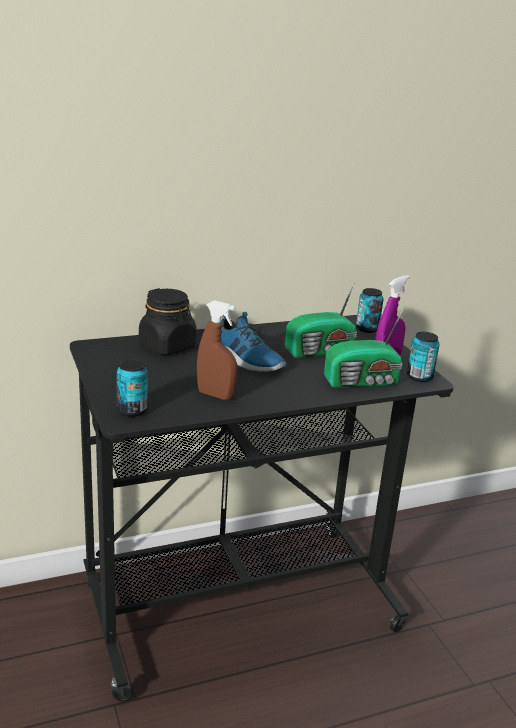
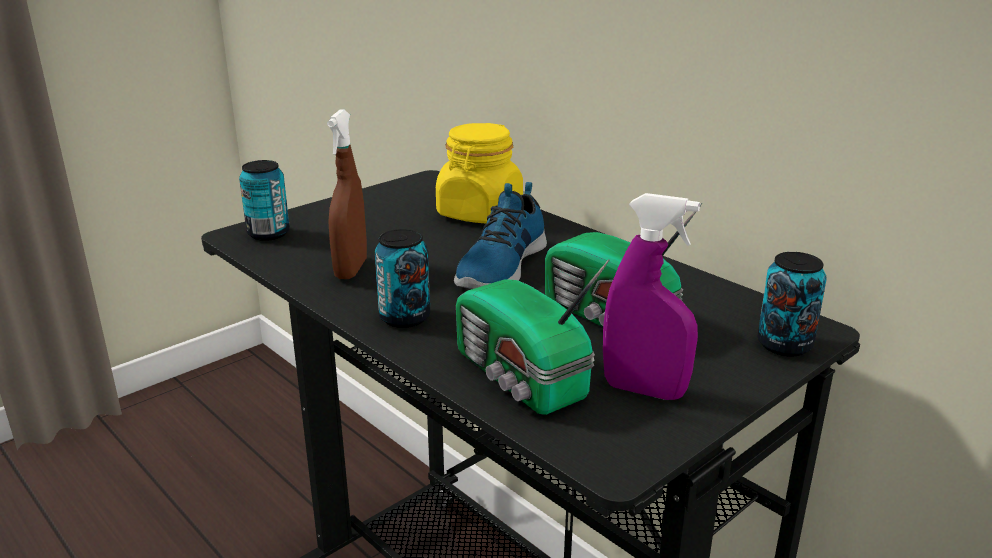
camera: 70 degrees right, 0 degrees up
black jar [139,288,197,355] -> yellow jar [436,123,523,224]
can [407,332,440,382] -> can moved to [375,229,430,328]

